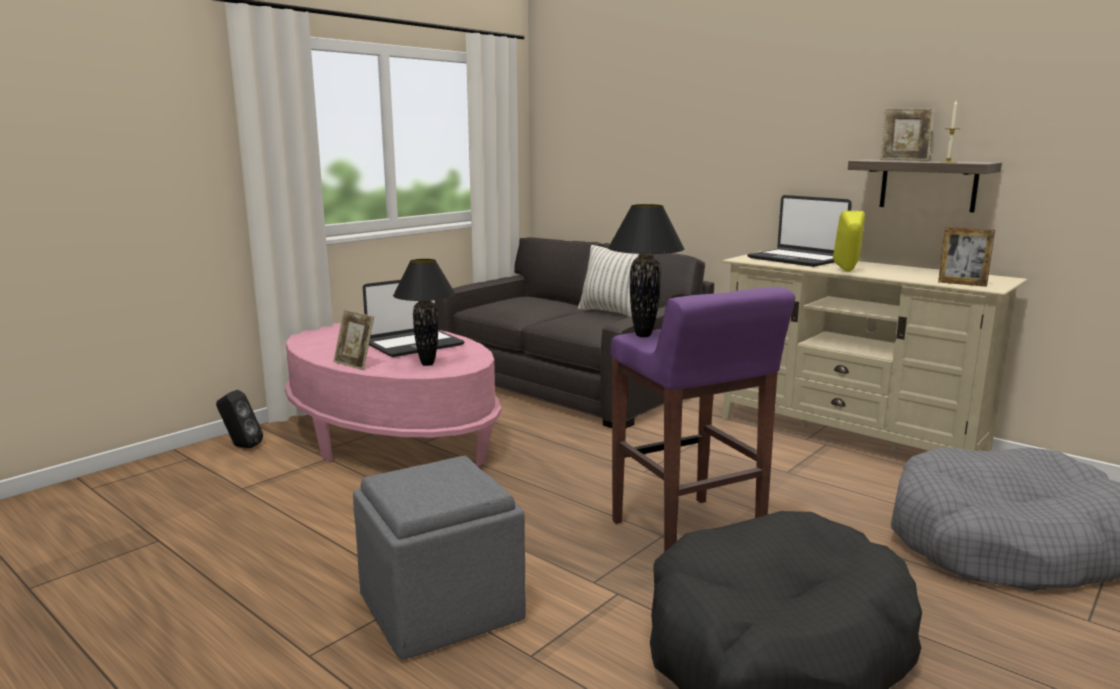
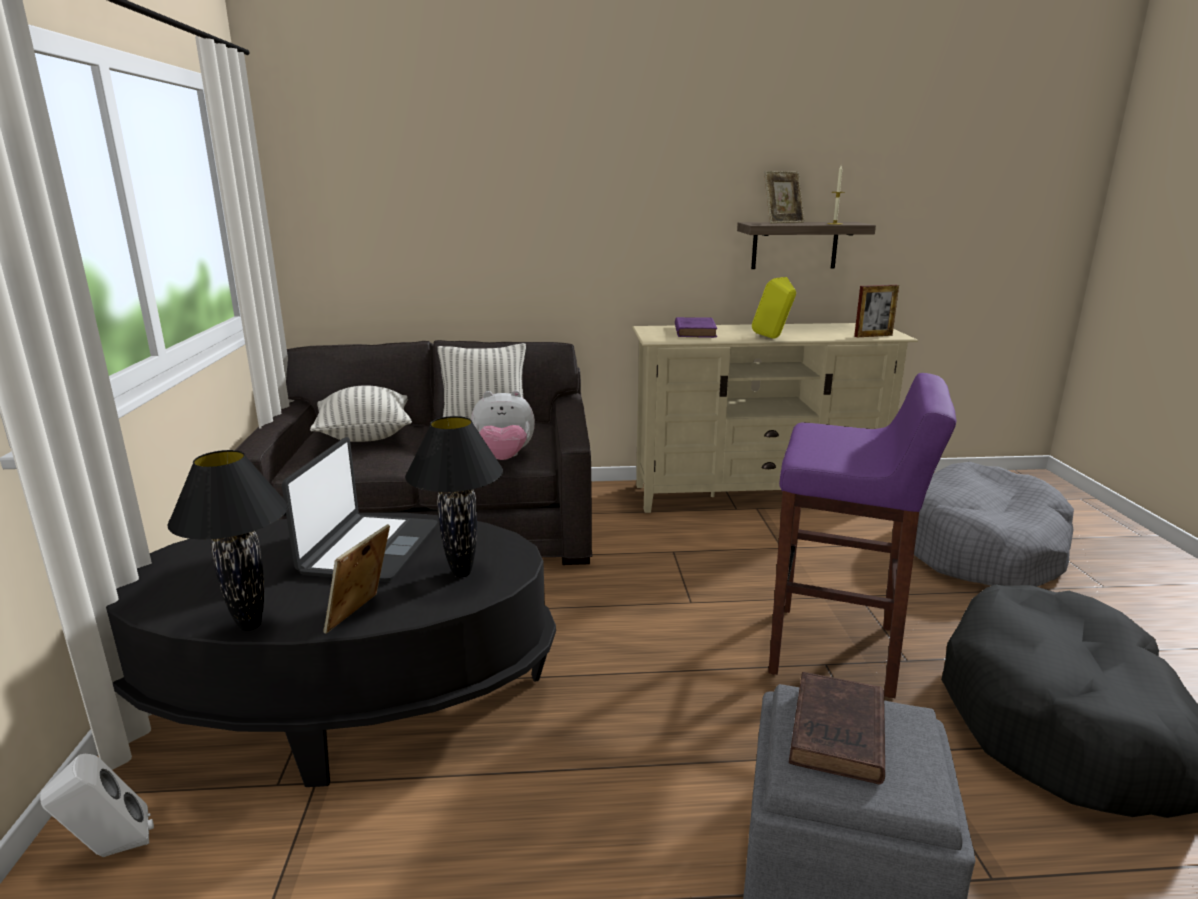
camera: 45 degrees left, 5 degrees up
black speaker [216,390,263,448] -> white speaker [40,754,154,857]
pink coffee table [285,323,501,466] -> black coffee table [106,513,556,787]
picture frame [333,309,374,370] -> picture frame turned 120 degrees clockwise [323,524,390,634]
black table lamp [608,204,685,337] -> black table lamp moved to [167,450,288,631]
laptop [747,195,852,267] -> purple book [675,317,717,338]
none -> pillow [310,385,412,442]
none -> plush toy [471,390,535,460]
none -> brown book [789,672,885,784]

